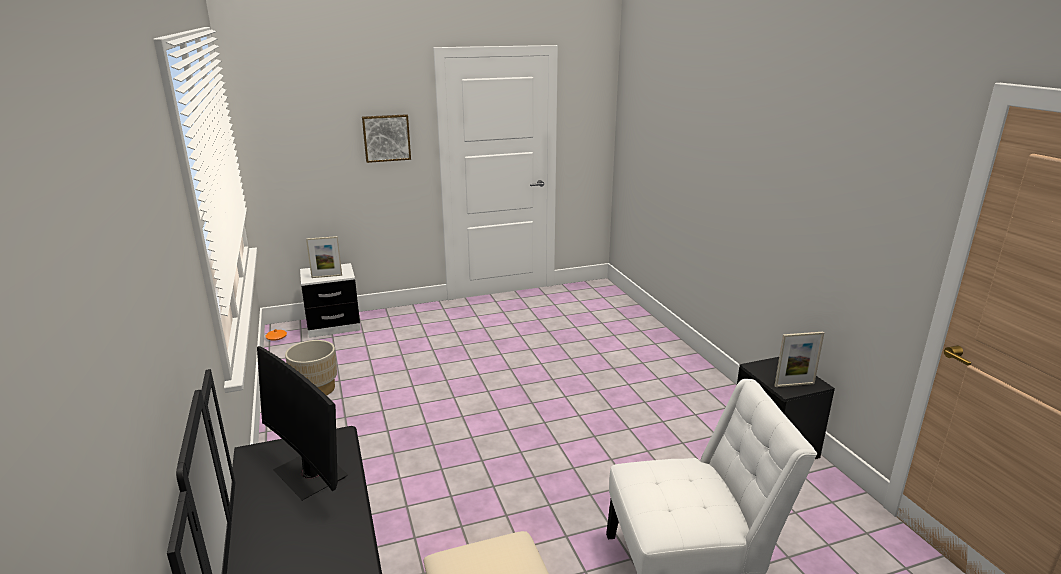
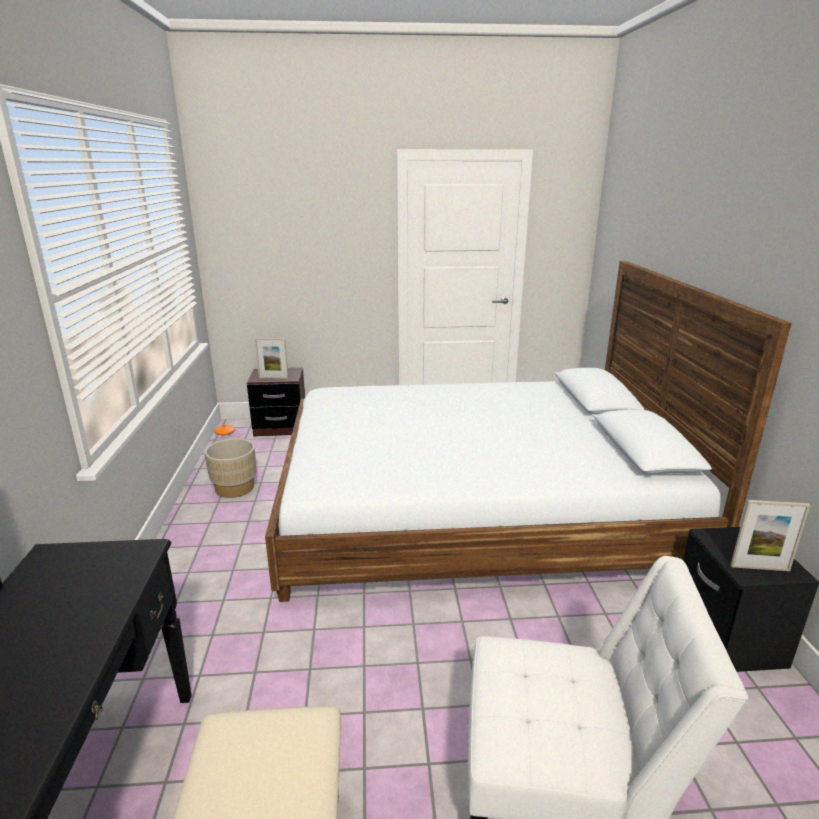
camera: 15 degrees right, 0 degrees up
monitor [257,346,348,500] -> none
white nightstand [300,263,361,338] -> brown nightstand [247,368,305,436]
picture [362,114,411,163] -> none
none -> bed [265,261,791,602]

